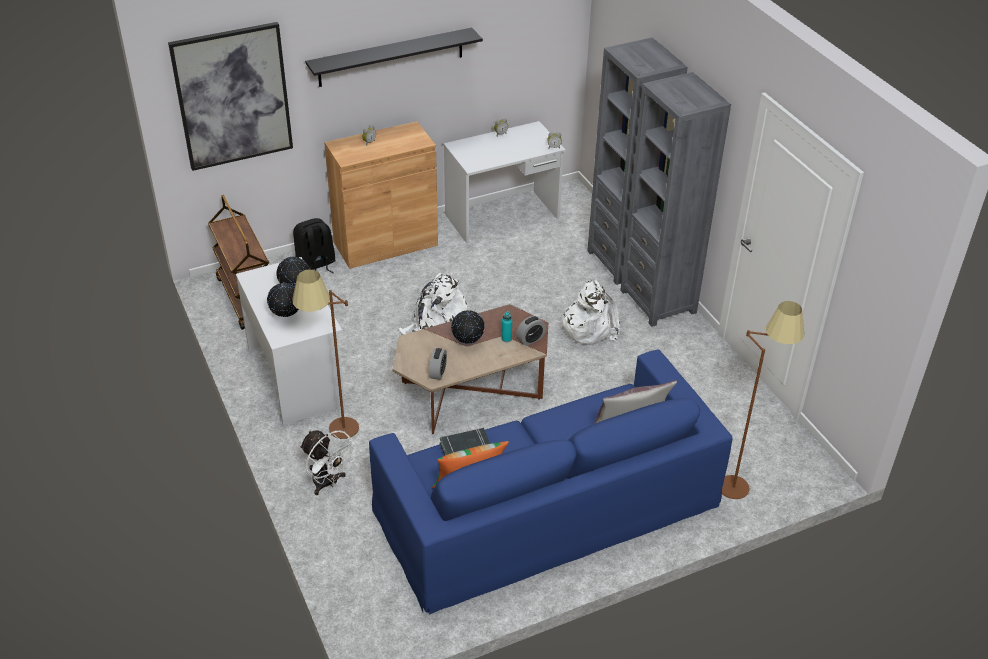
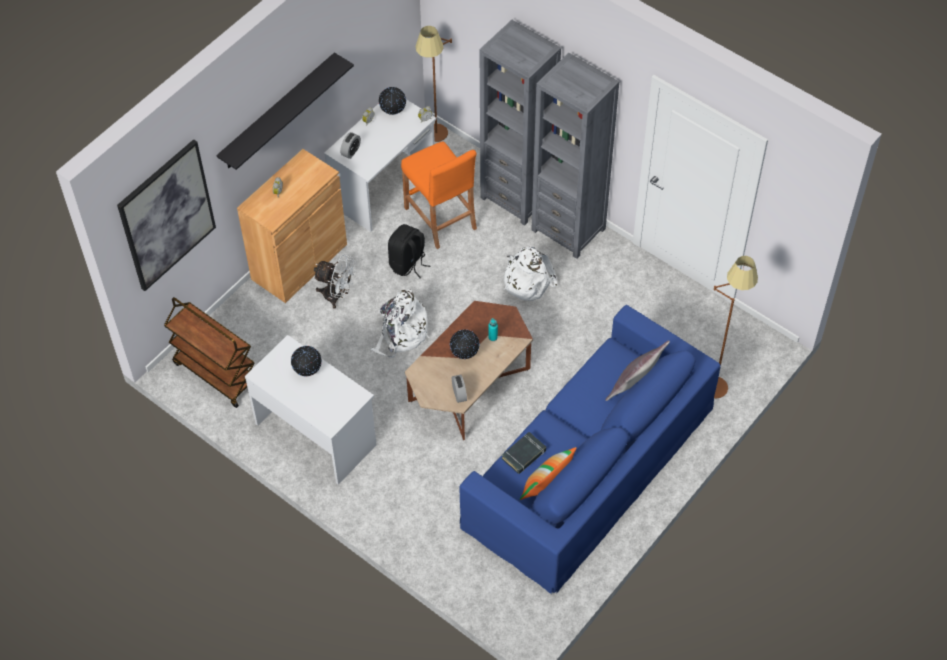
camera: 25 degrees left, 15 degrees up
globe [267,283,299,317] -> globe moved to [379,87,406,115]
black backpack [293,218,336,273] -> black backpack moved to [388,224,430,278]
brown floor lamp [293,269,359,439] -> brown floor lamp moved to [415,26,452,142]
white fan [300,430,357,495] -> white fan moved to [313,255,356,309]
alarm clock [516,316,546,346] -> alarm clock moved to [340,132,361,159]
none -> orange stool [401,142,477,249]

